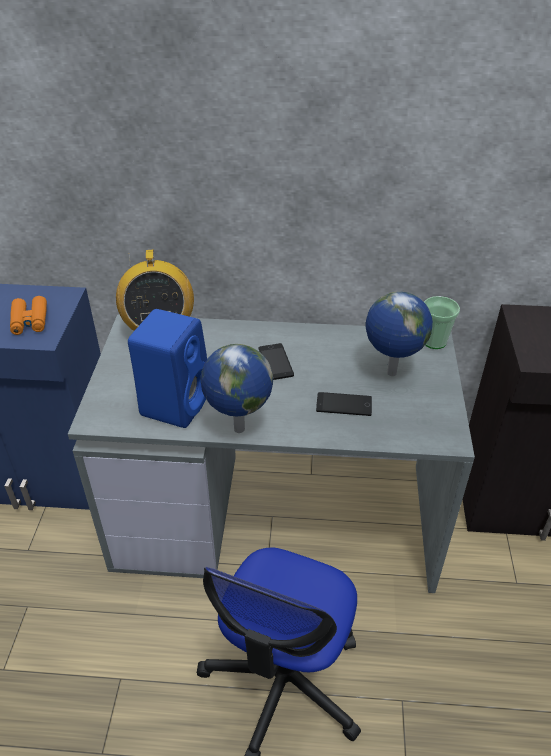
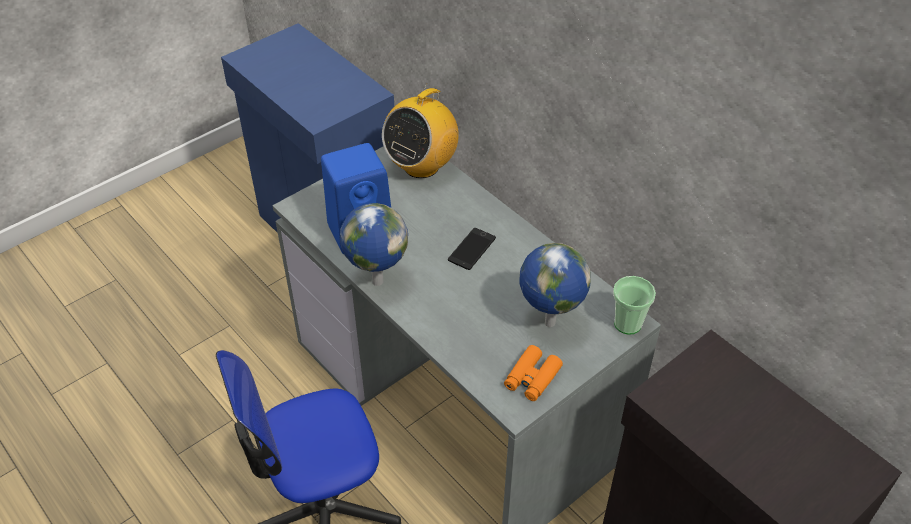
camera: 45 degrees right, 5 degrees up
orange binoculars [10,296,47,335] -> orange binoculars moved to [504,345,563,401]
phone [316,392,372,416] -> none

